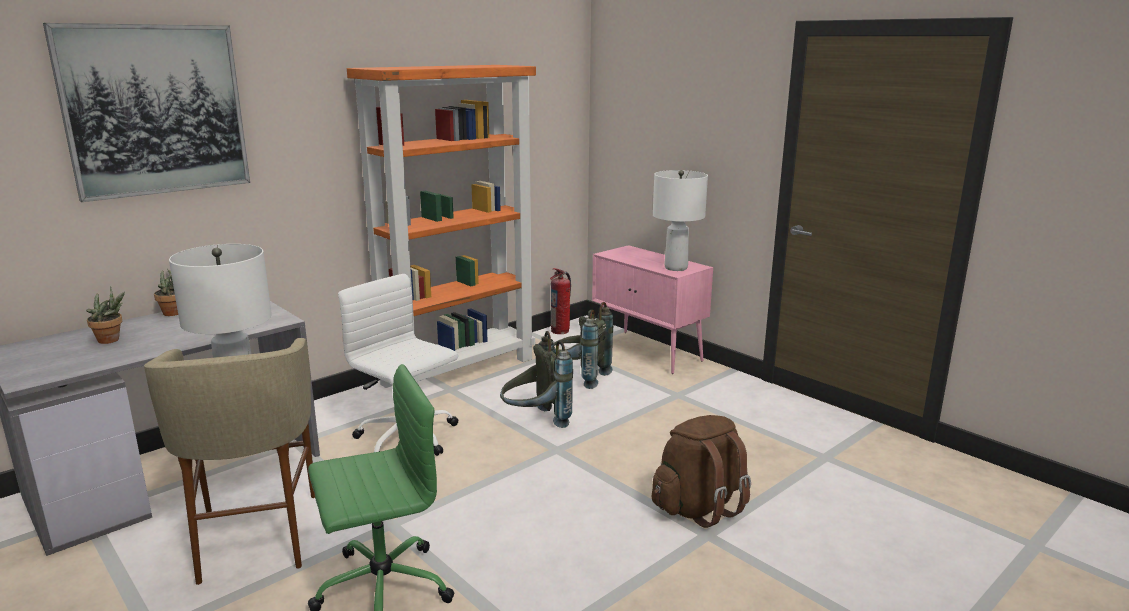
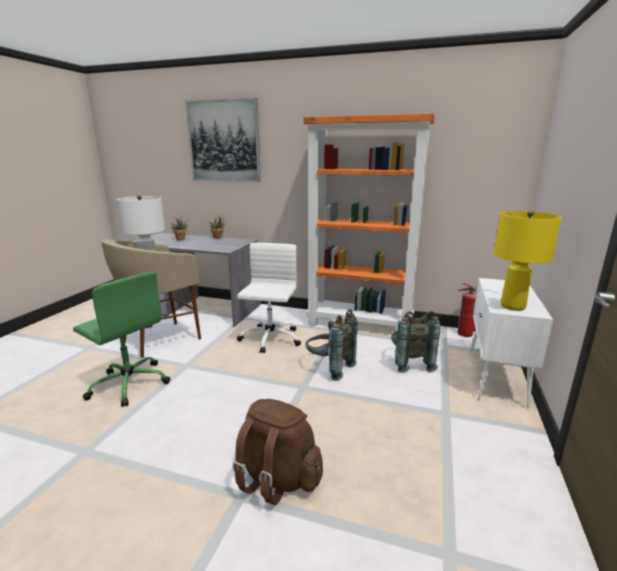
camera: 60 degrees right, 0 degrees up
pink cabinet [592,245,713,374] -> white cabinet [470,278,553,408]
white table lamp [653,170,708,271] -> yellow table lamp [494,210,562,311]

